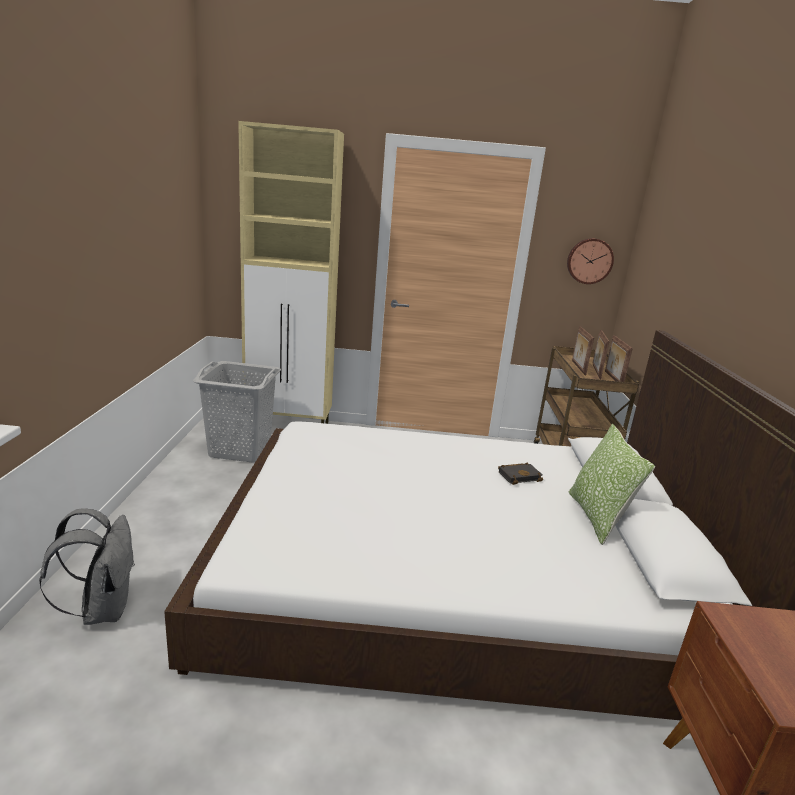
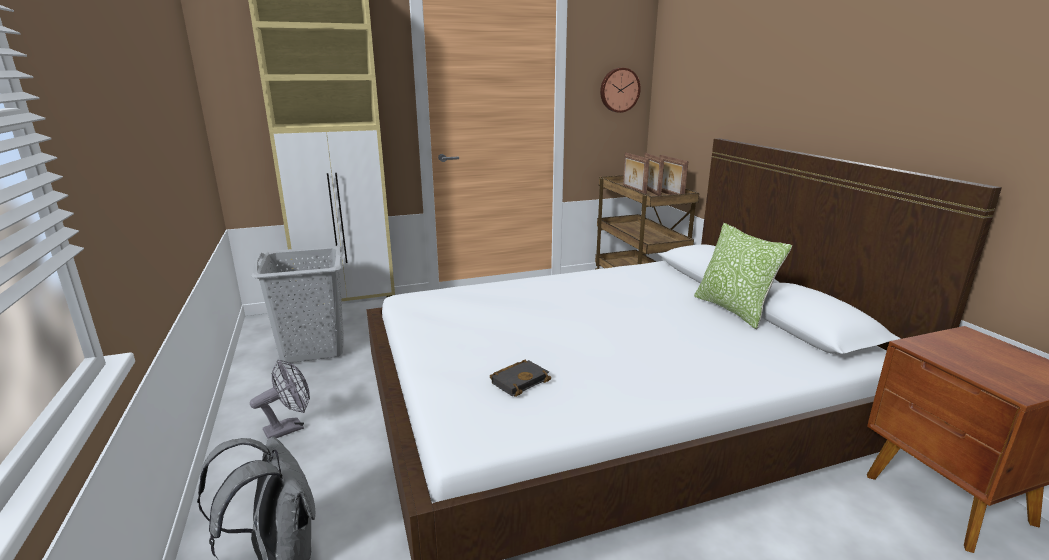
camera: 20 degrees left, 0 degrees up
black book [498,462,543,485] -> black book moved to [490,360,551,397]
none -> grey fan [250,359,310,439]

